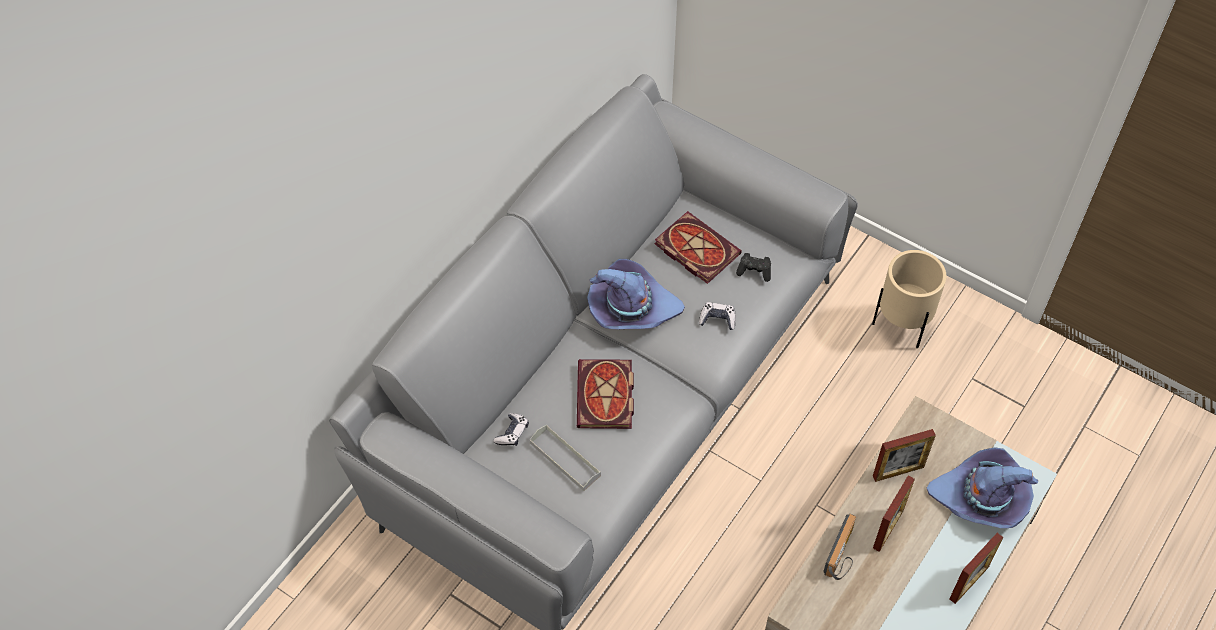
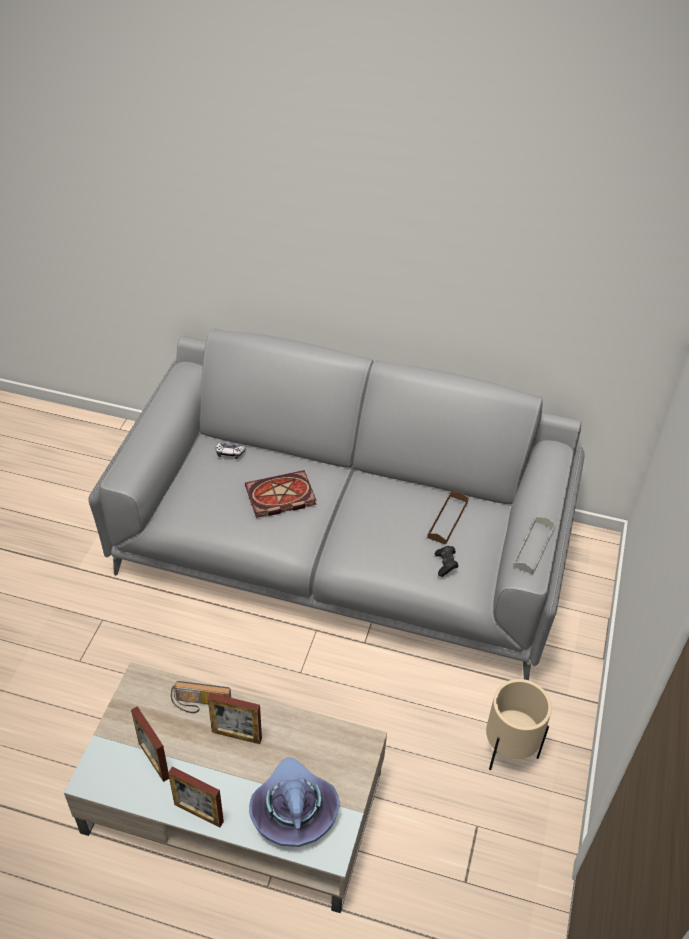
camera: 70 degrees right, 10 degrees down
grey tray [530,425,601,491] -> grey tray moved to [513,517,556,575]
purple hat [587,259,685,329] -> none
book [655,211,742,284] -> brown tray [427,492,469,545]
game controller [699,302,736,330] -> none
picture frame [873,429,936,482] -> picture frame moved to [131,706,169,782]

